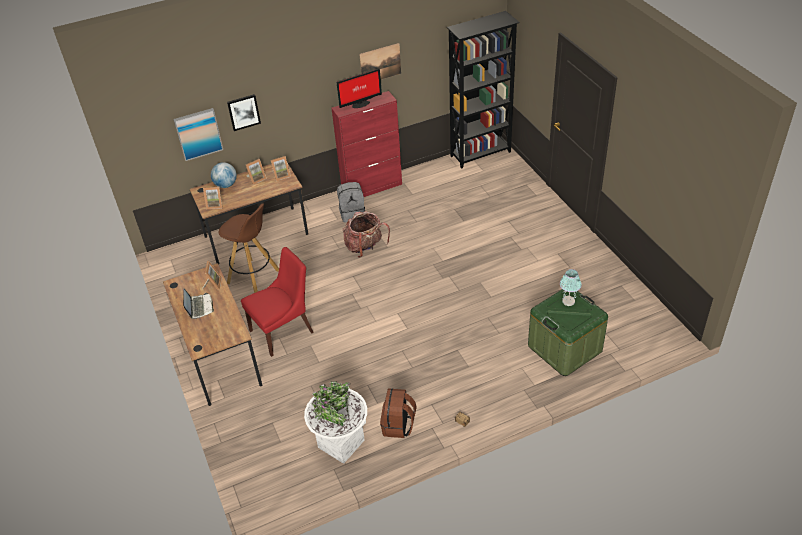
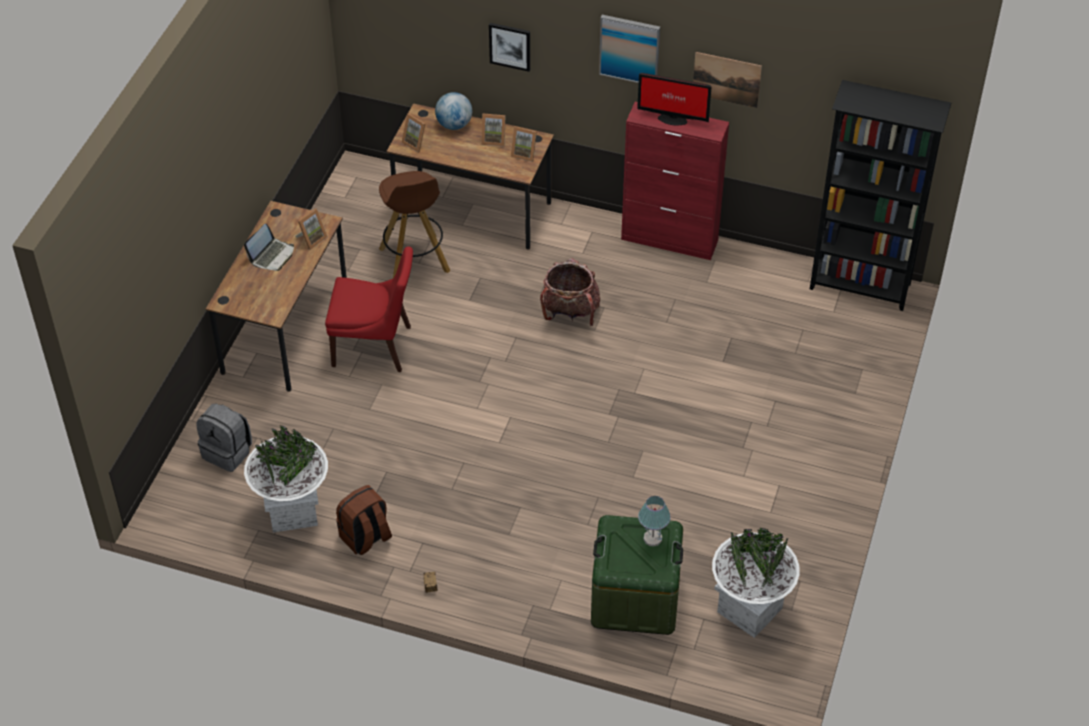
camera: 40 degrees right, 5 degrees up
picture [173,108,223,161] -> picture moved to [599,15,660,83]
grey backpack [337,182,365,222] -> grey backpack moved to [196,404,252,472]
none -> white planter [712,528,800,638]

